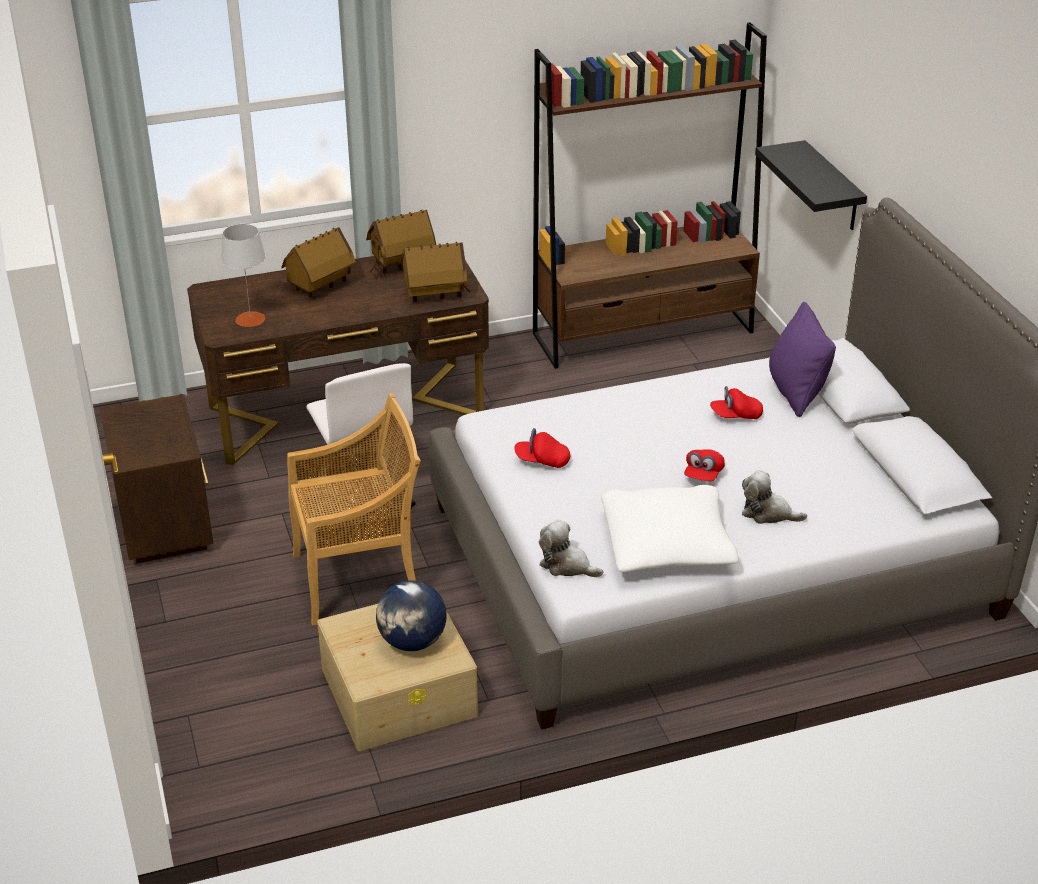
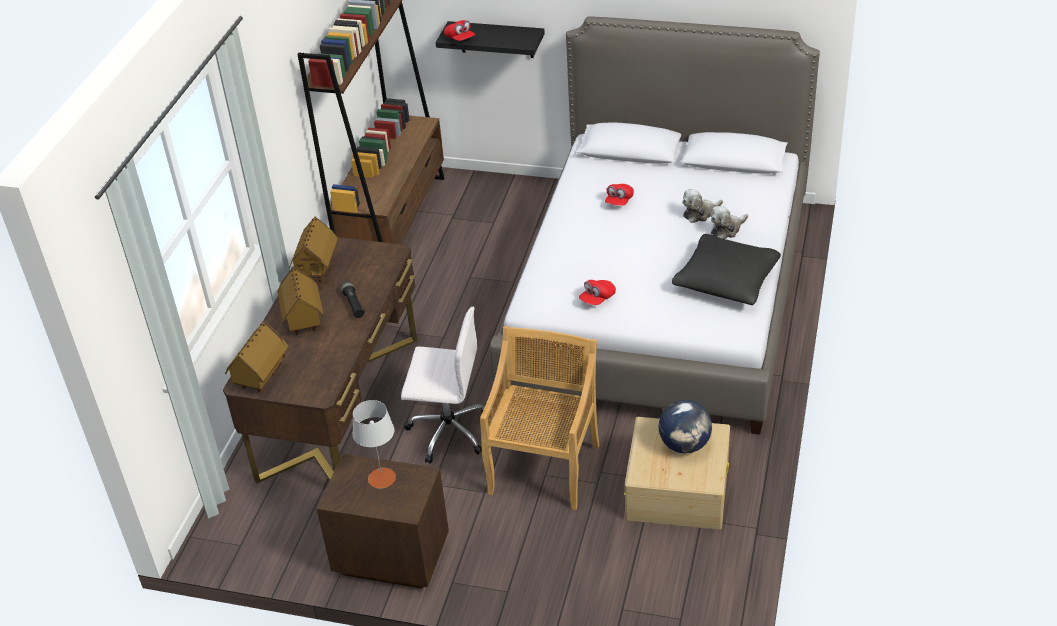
camera: 55 degrees left, 5 degrees up
grey table lamp [221,224,266,327] -> grey table lamp moved to [352,400,396,488]
toy house [401,242,470,302] -> toy house moved to [225,321,289,392]
plush toy [539,520,603,577] -> plush toy moved to [682,189,723,223]
white pillow [601,485,739,572] -> black pillow [672,234,781,305]
red cap [684,449,725,481] -> red cap moved to [444,20,475,41]
purple pillow [769,302,836,417] -> none
none -> black flashlight [341,281,365,318]

